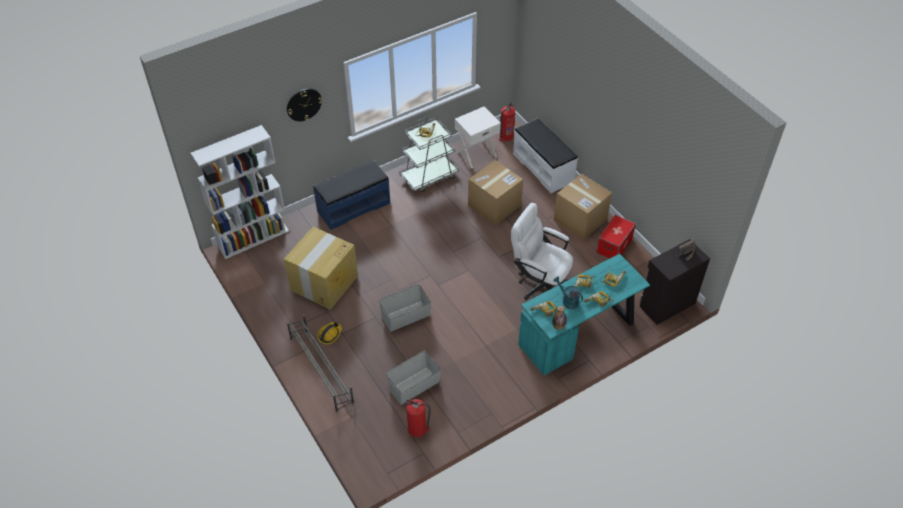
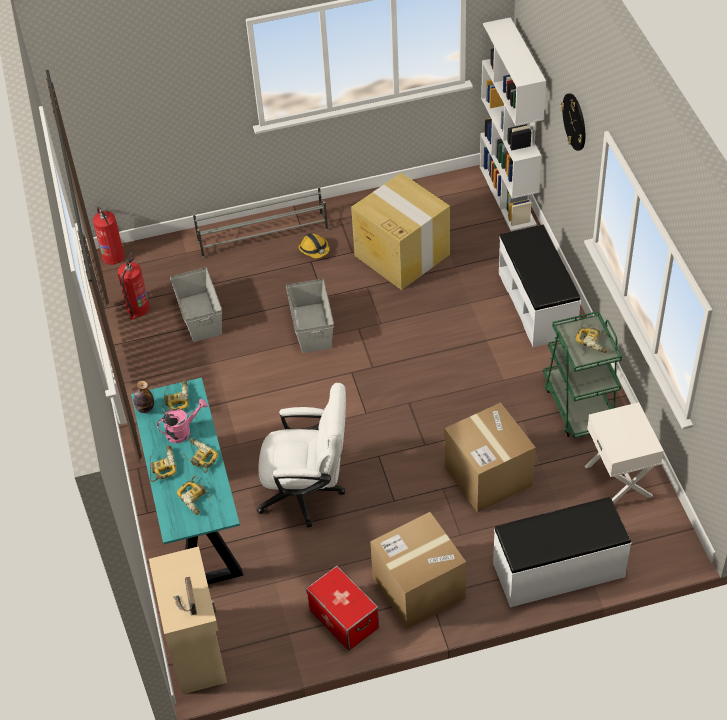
camera: 110 degrees right, 0 degrees up
blue bench [313,160,390,230] -> white bench [499,224,581,347]
grey cart [399,117,459,192] -> green cart [543,311,622,438]
fire extinguisher [499,101,515,141] -> fire extinguisher moved to [93,206,125,265]
white office chair [511,203,573,300] -> white office chair turned 45 degrees clockwise [257,383,346,528]
turquoise watering can [553,277,583,309] -> pink watering can [157,399,208,443]
black cabinet [639,239,710,325] -> beige cabinet [149,546,227,694]

